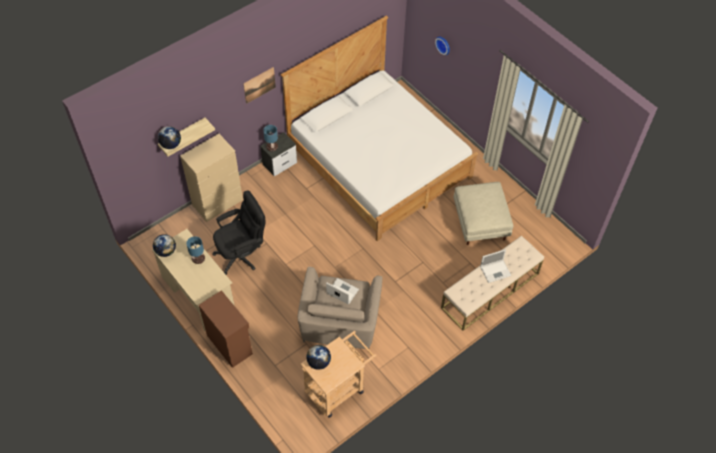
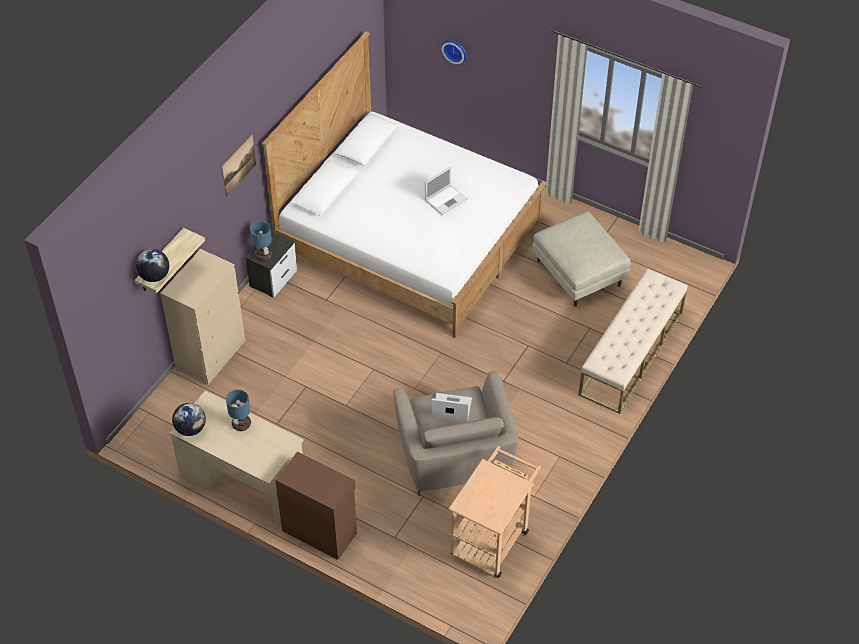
camera: 20 degrees left, 5 degrees down
black office chair [212,190,266,275] -> none
globe [306,345,331,370] -> none
laptop [480,249,512,283] -> laptop moved to [425,167,467,215]

